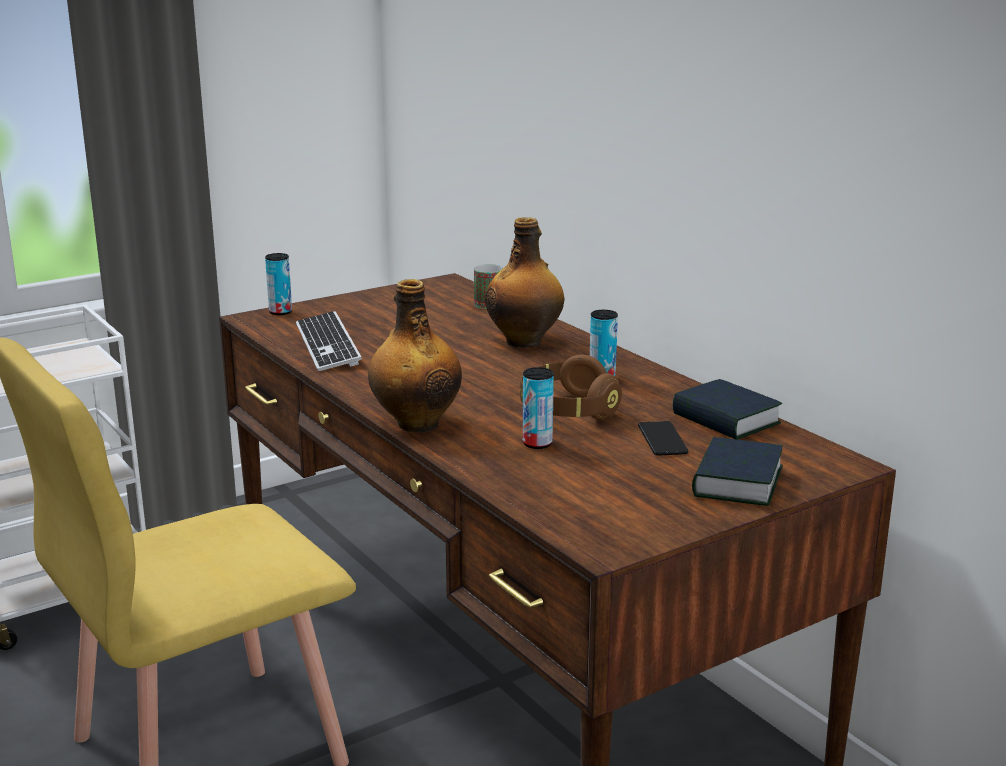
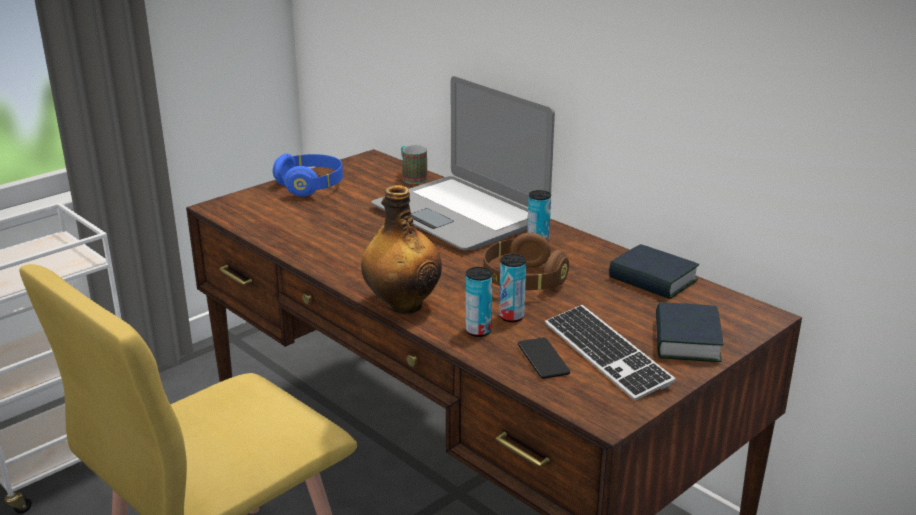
camera: 10 degrees left, 5 degrees up
can [265,253,292,315] -> can moved to [466,267,492,337]
keyboard [296,311,362,371] -> keyboard moved to [545,305,675,401]
bottle [485,217,565,348] -> laptop [372,76,555,251]
phone [638,421,689,456] -> phone moved to [518,337,571,379]
none -> blue headphones [273,154,343,197]

